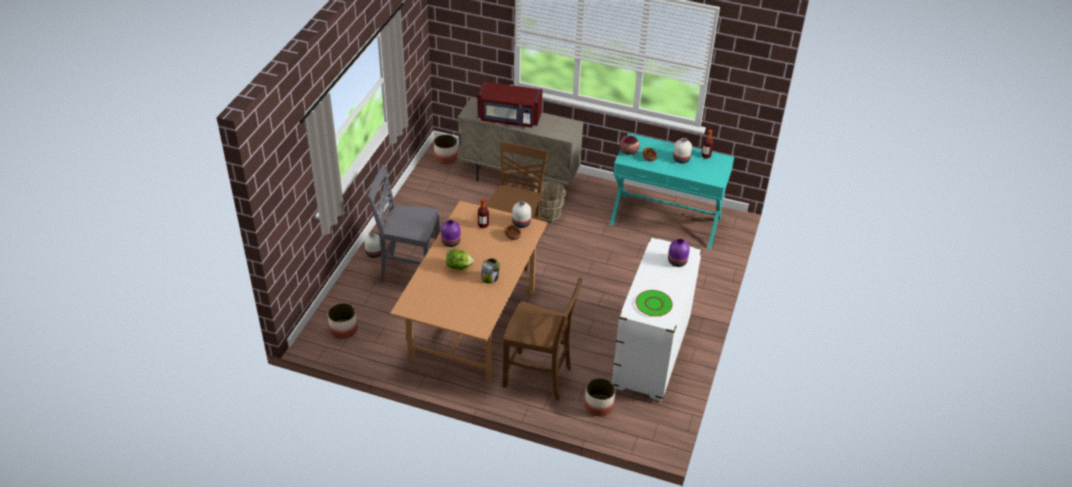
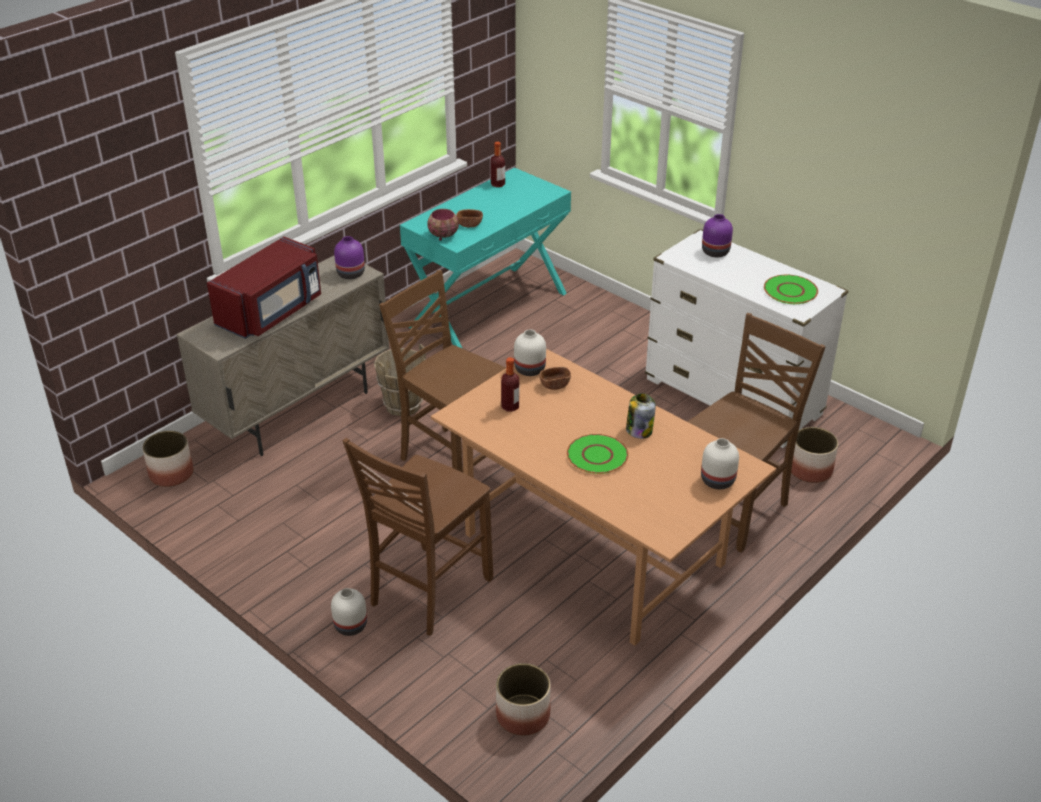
camera: 65 degrees left, 5 degrees down
grey chair [367,165,440,282] -> brown chair [343,438,493,636]
purple vase [441,220,461,247] -> purple vase moved to [334,236,365,279]
lettuce [446,249,473,270] -> green plate [567,434,629,474]
white vase [673,138,692,164] -> white vase moved to [701,438,739,489]

